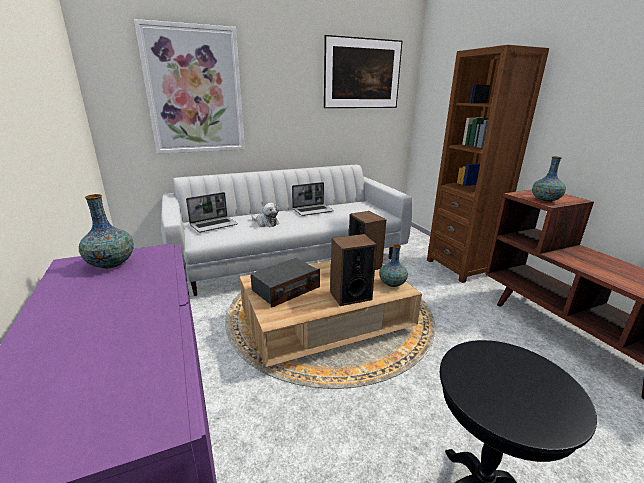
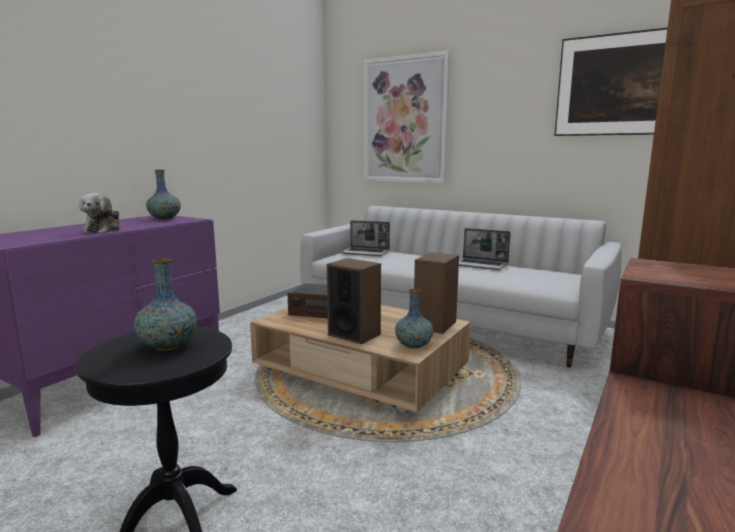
camera: 55 degrees right, 10 degrees down
plush toy [251,202,279,227] -> plush toy moved to [79,193,120,233]
vase [532,156,566,202] -> vase moved to [134,258,197,351]

